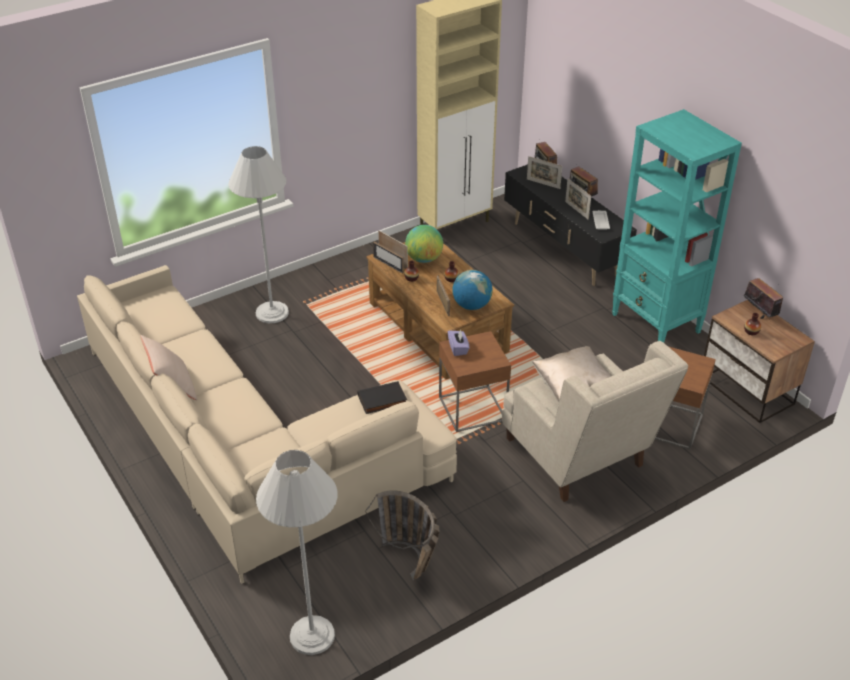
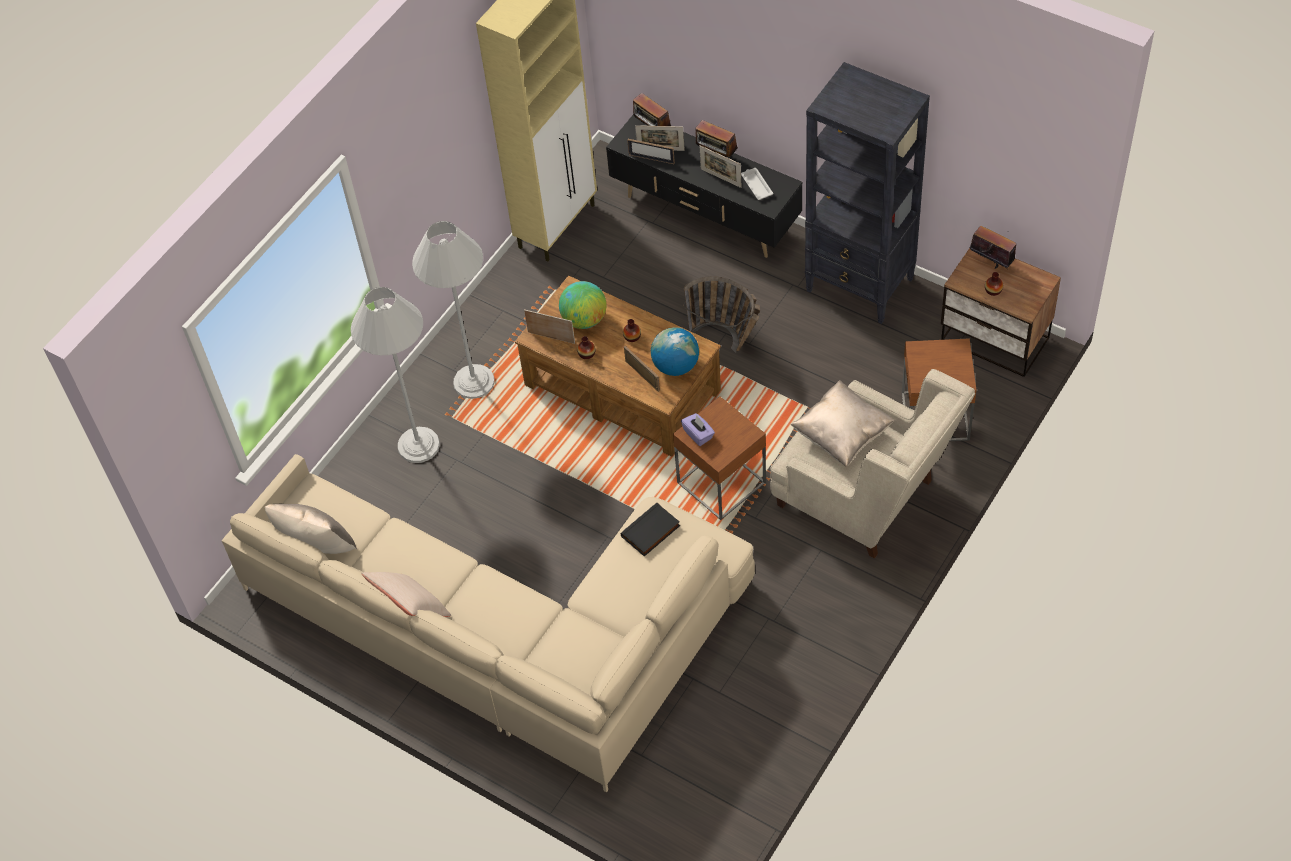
camera: 20 degrees left, 15 degrees up
white floor lamp [256,450,338,655] -> white floor lamp moved to [412,221,495,399]
basket [365,490,440,581] -> basket moved to [684,276,760,353]
picture frame [373,242,404,274] -> picture frame moved to [627,139,675,164]
turquoise bookcase [612,109,742,343] -> black bookcase [805,62,930,324]
none -> beige pillow [265,504,357,554]

